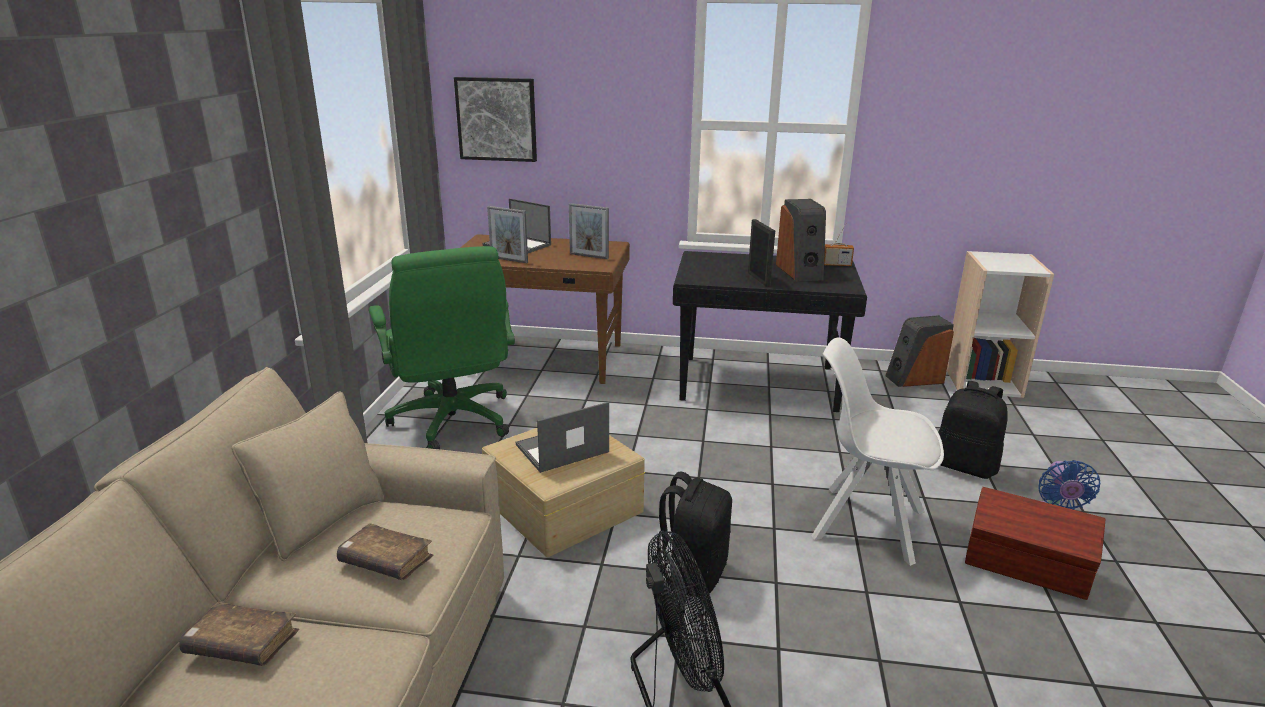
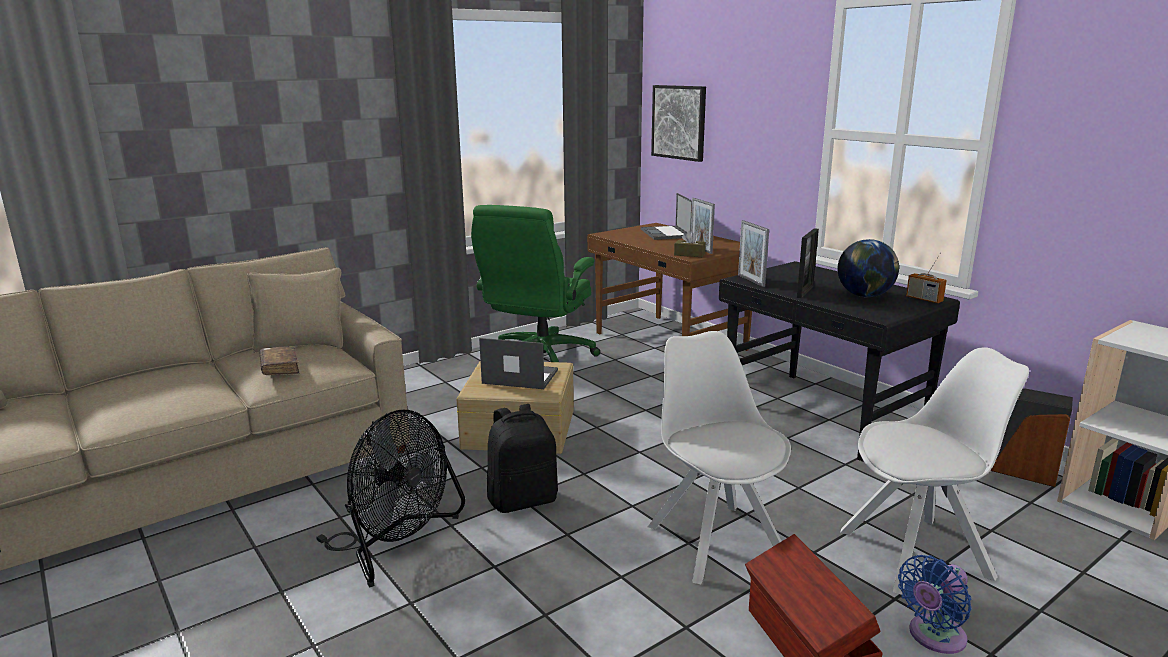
camera: 45 degrees right, 5 degrees down
brown book [179,602,299,666] -> none
picture frame [487,206,528,263] -> picture frame moved to [738,220,769,287]
speaker [776,199,826,282] -> globe [837,239,899,297]
black backpack [938,381,1008,479] -> white chair [840,347,1029,595]
none -> brown tissue box [674,231,706,257]

